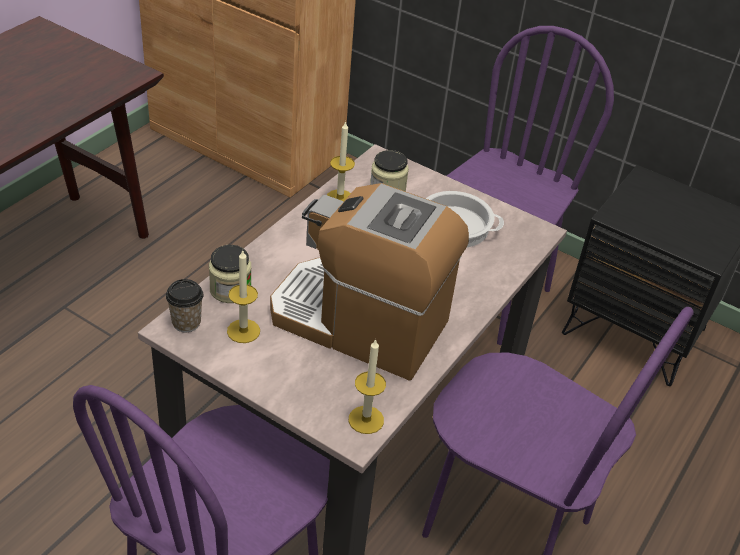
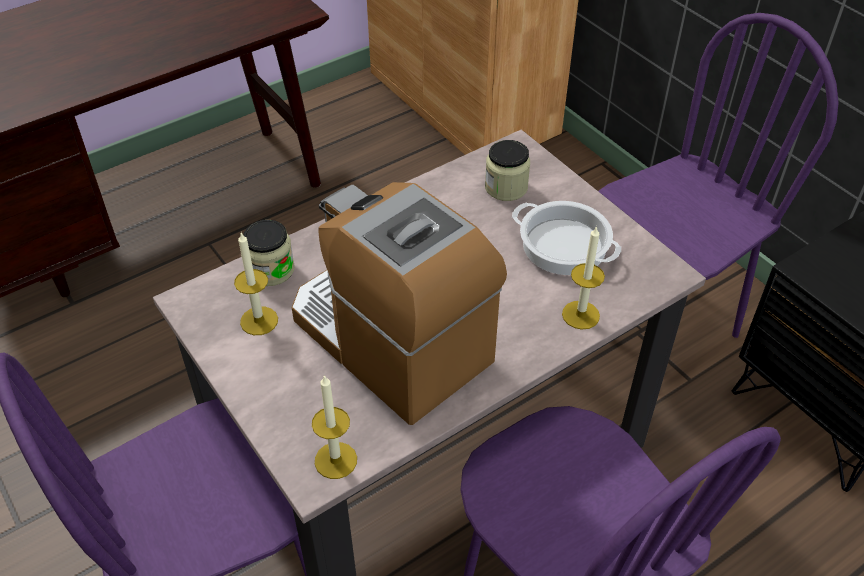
camera: 25 degrees right, 5 degrees up
cup [166,279,204,332] -> none
candle [327,121,355,201] -> candle moved to [562,226,605,330]

